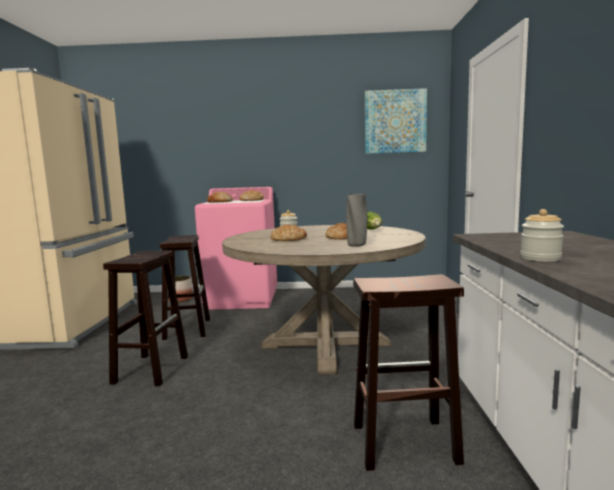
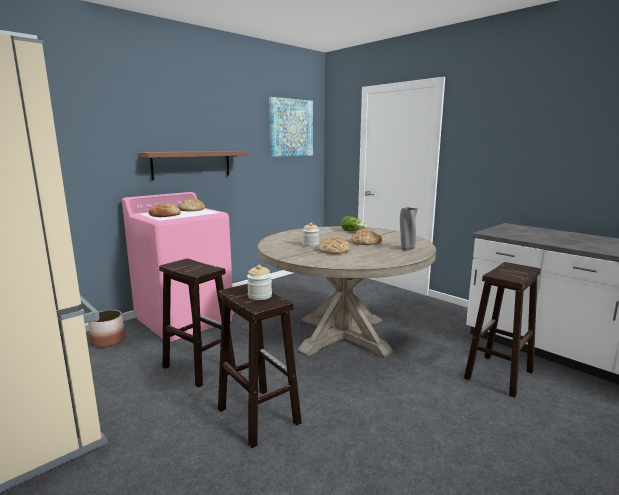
camera: 45 degrees left, 5 degrees up
jar [520,209,564,262] -> jar moved to [247,265,272,300]
none -> brown shelf [139,151,247,180]

